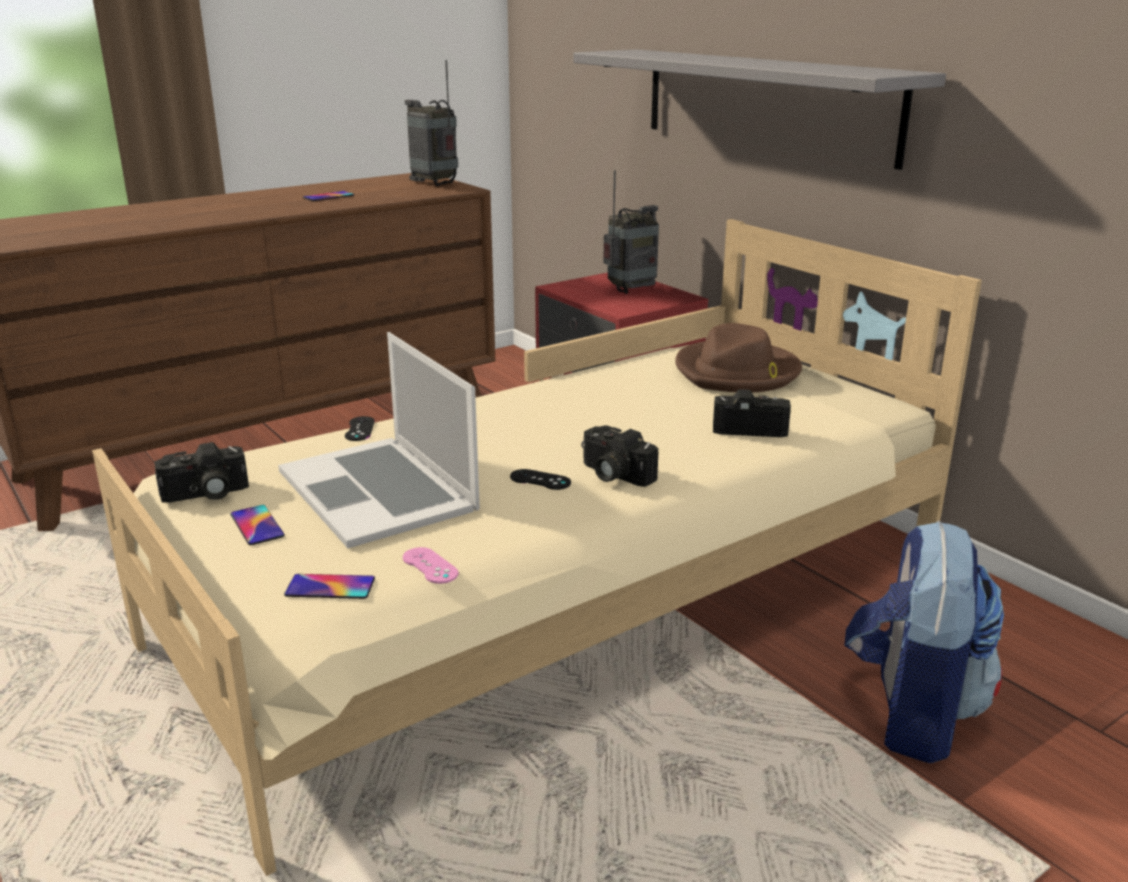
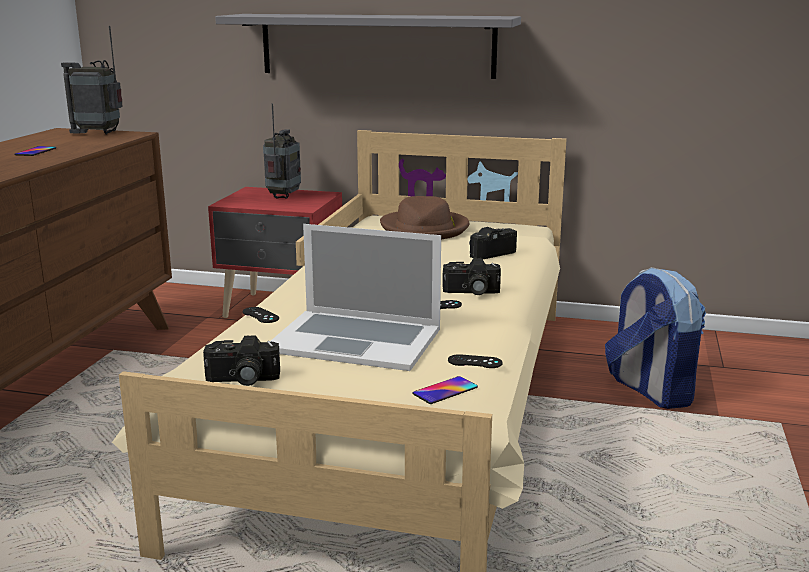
camera: 40 degrees left, 5 degrees down
camera [154,442,249,503] -> camera turned 60 degrees clockwise [203,335,280,386]
phone [230,505,285,545] -> none
pink game controller [403,547,458,584] -> black game controller [448,354,502,368]

